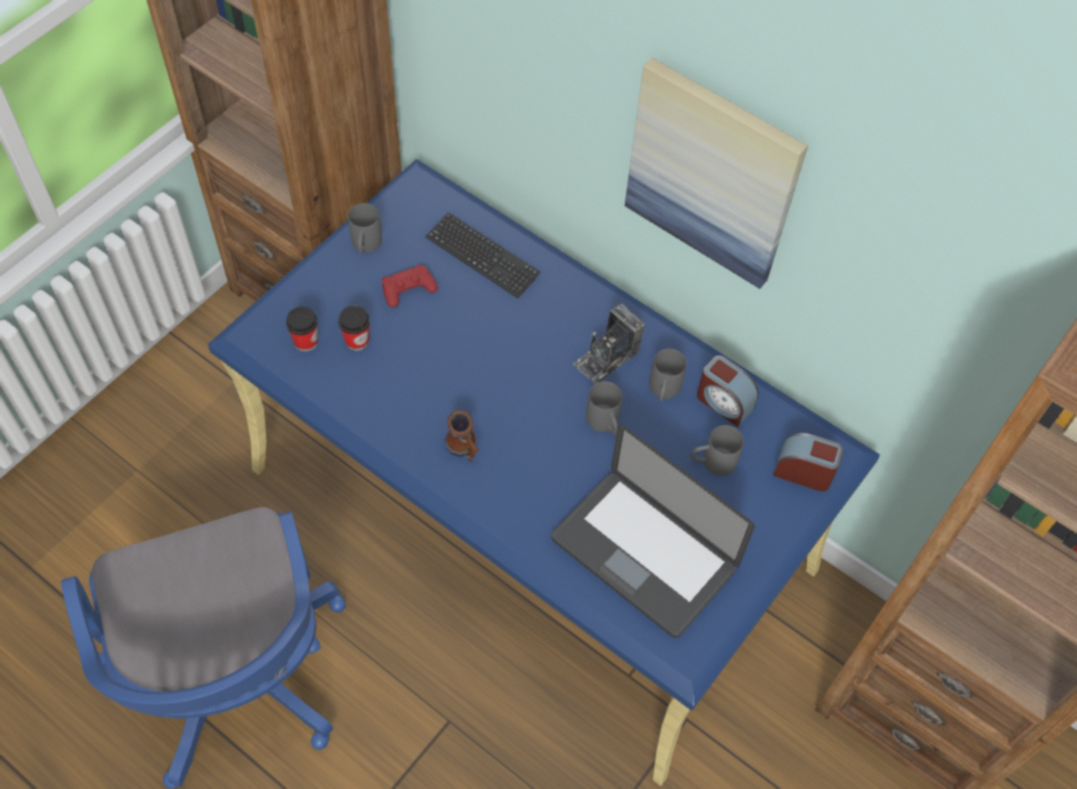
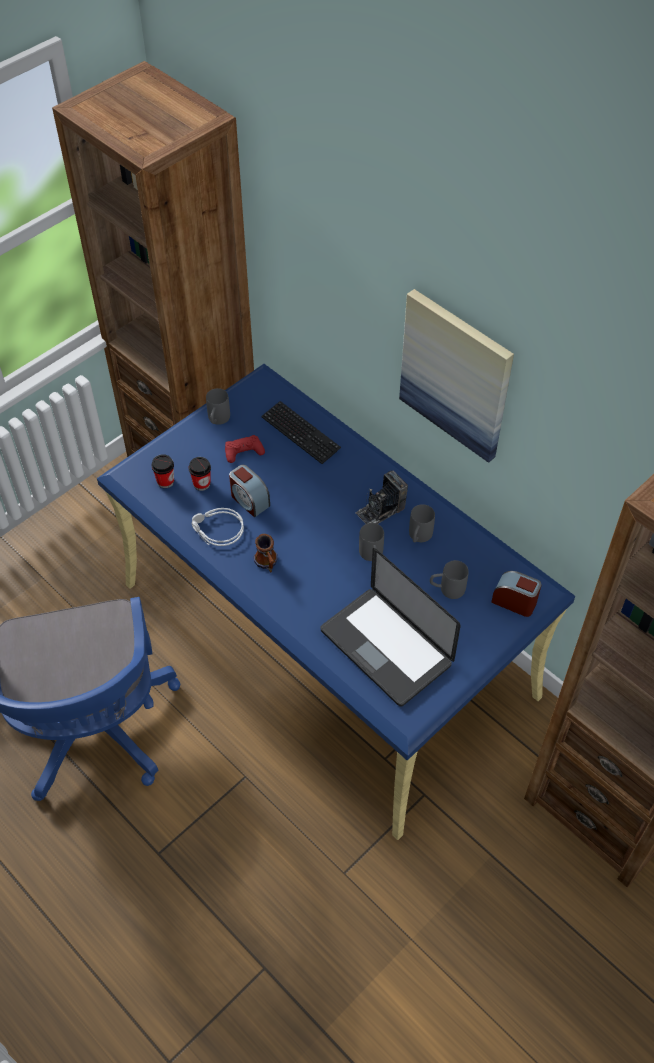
camera: 10 degrees right, 5 degrees down
alarm clock [697,356,759,427] -> alarm clock moved to [229,465,270,517]
none -> grey headphones [191,508,244,546]

